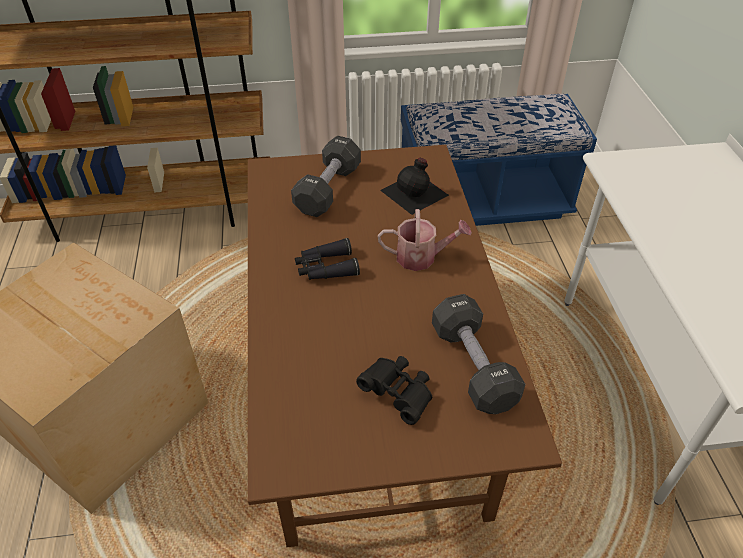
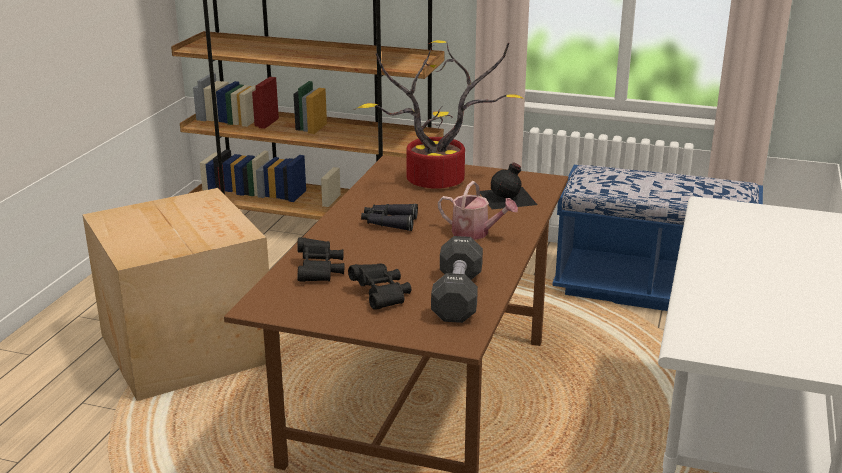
camera: 25 degrees right, 20 degrees down
black dumbbell [291,136,361,217] -> potted plant [354,40,525,189]
none -> black binoculars [297,237,344,282]

